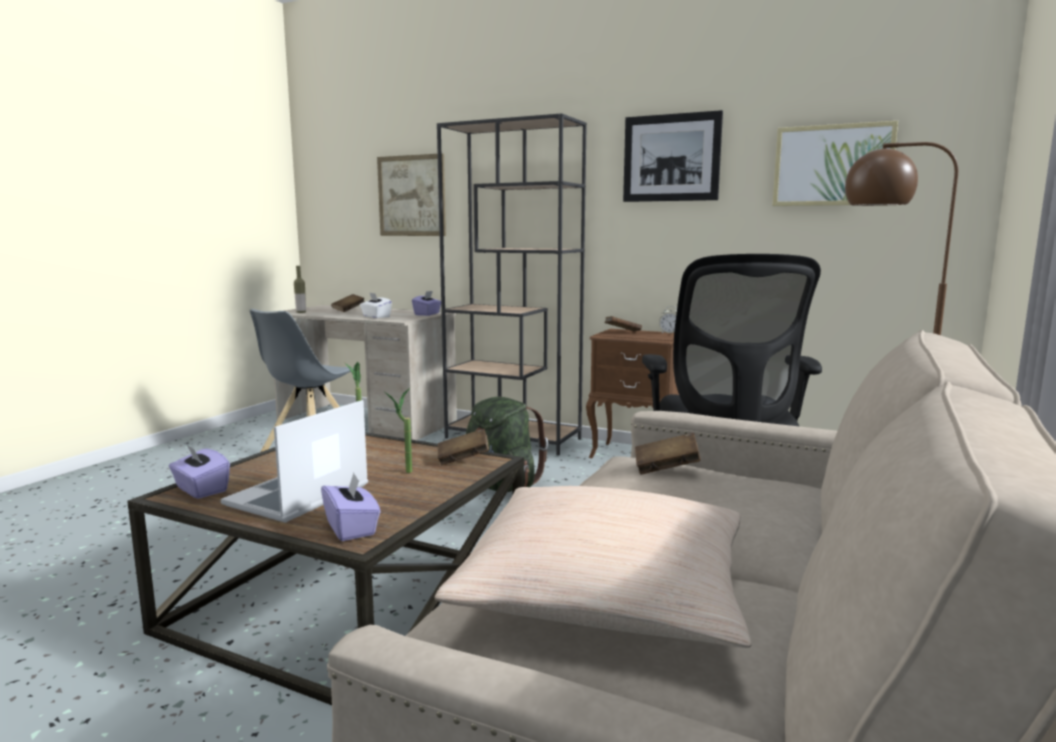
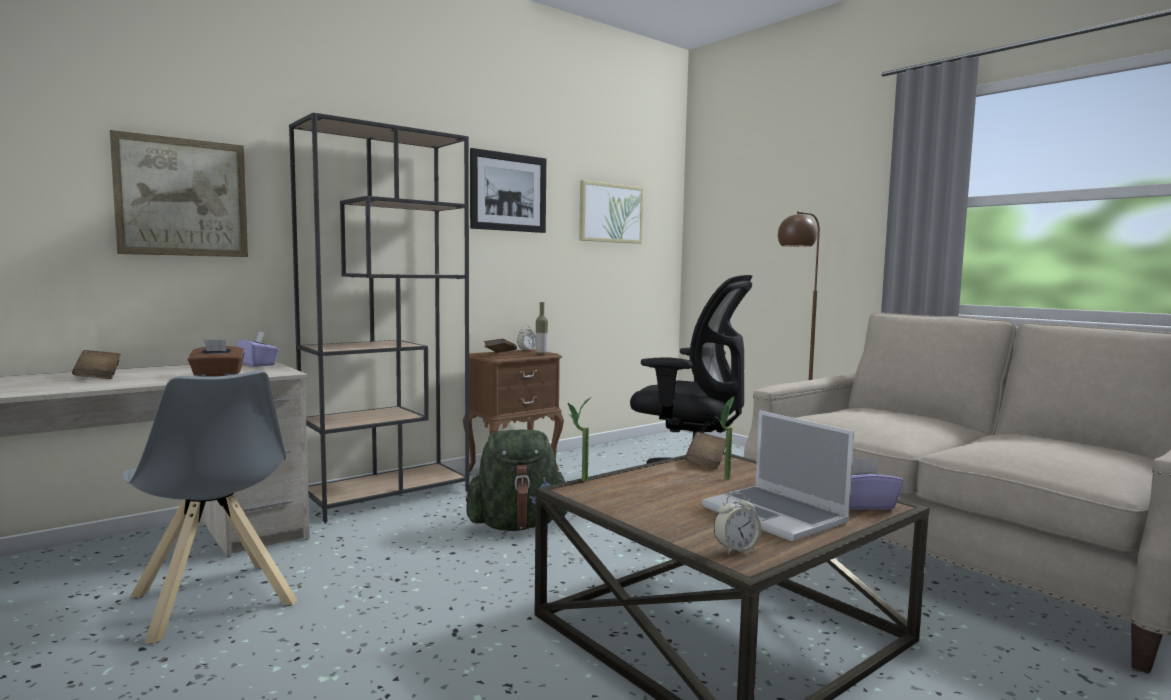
camera: 65 degrees left, 5 degrees down
purple tissue box [169,444,230,499] -> alarm clock [714,493,761,554]
bottle [294,266,306,313] -> bottle moved to [536,302,548,355]
white tissue box [360,292,392,318] -> brown tissue box [188,339,245,377]
beige pillow [434,486,751,648] -> none
brown book [635,433,701,474] -> none

